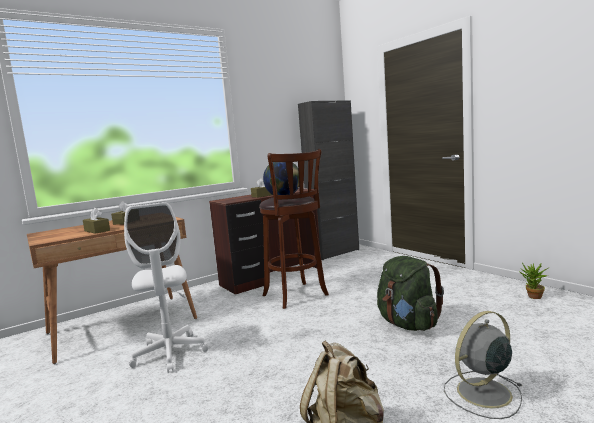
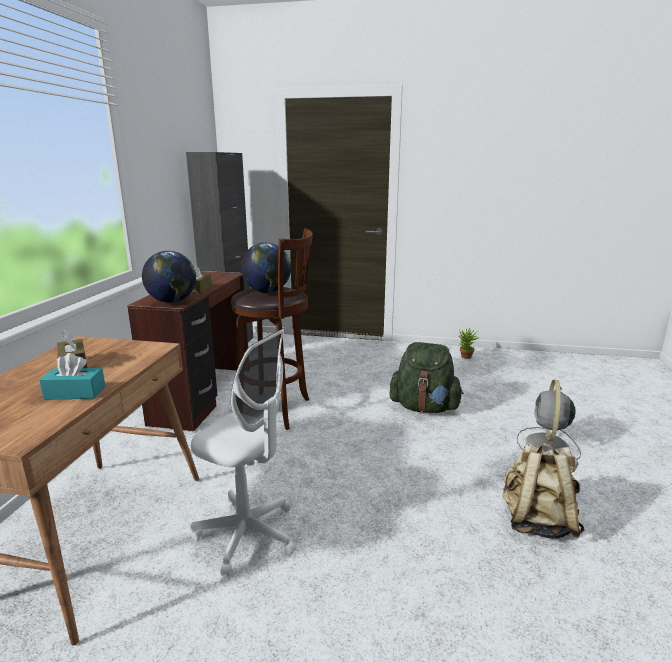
camera: 45 degrees left, 10 degrees up
brown tissue box [83,208,110,234] -> turquoise tissue box [39,353,106,400]
none -> globe [142,251,196,303]

